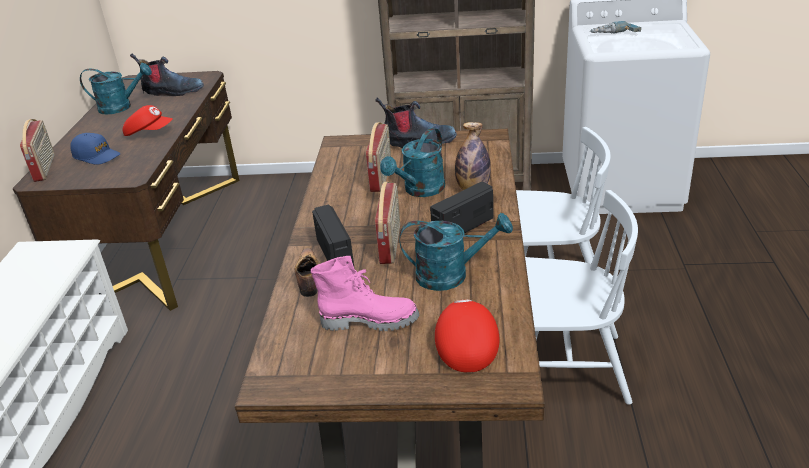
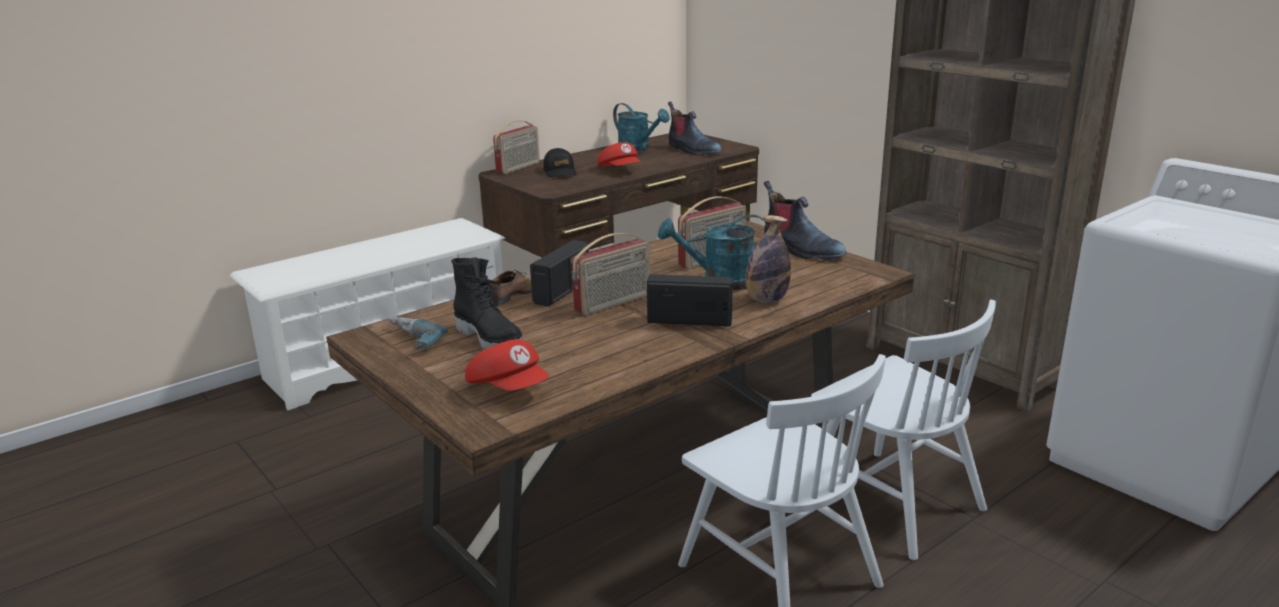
camera: 45 degrees right, 10 degrees down
blue cap [70,133,120,165] -> black cap [543,148,577,177]
pink boot [311,256,419,331] -> black boot [451,257,523,350]
turquoise watering can [399,213,513,291] -> none
red cap [435,300,499,373] -> red cap turned 90 degrees clockwise [465,339,549,391]
power drill [590,21,641,34] -> power drill moved to [389,317,448,350]

